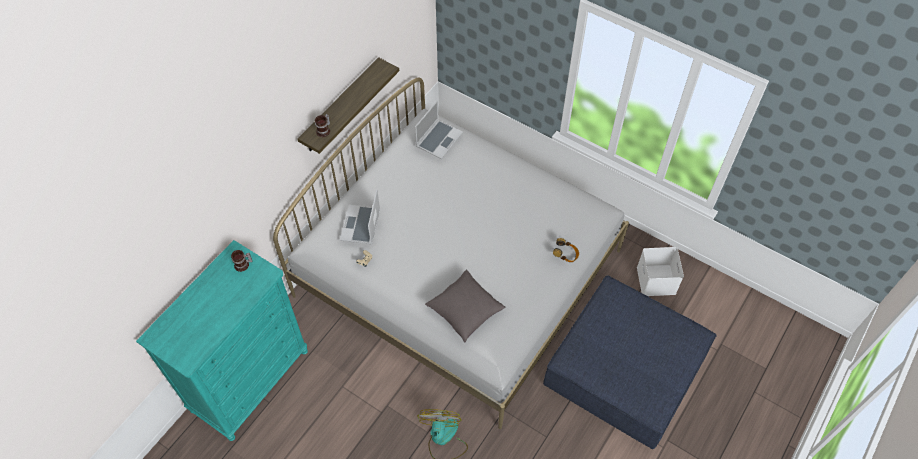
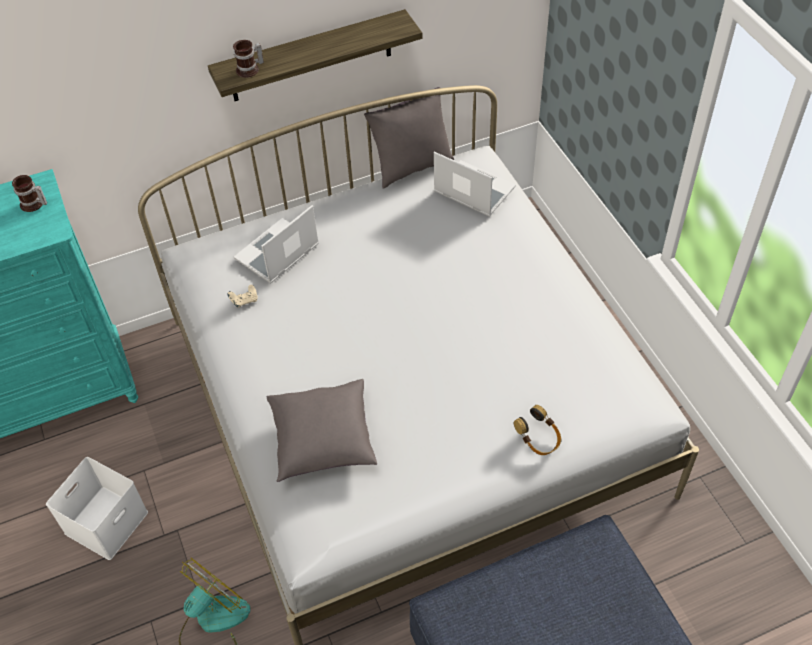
camera: 35 degrees right, 5 degrees down
laptop [415,100,463,160] -> laptop turned 120 degrees counterclockwise [434,152,516,217]
white storage box [637,247,684,296] -> white storage box moved to [46,457,148,560]
none -> grey pillow [364,87,454,189]

